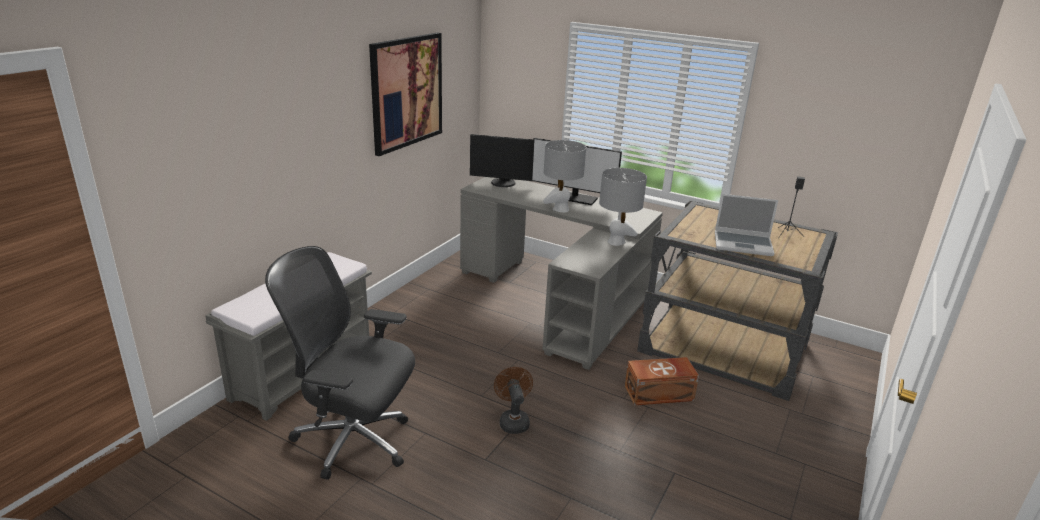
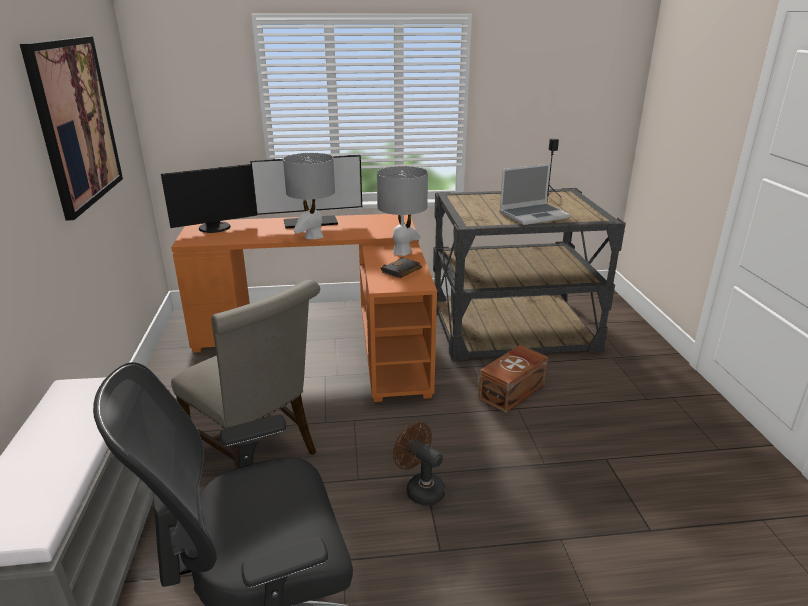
camera: 35 degrees left, 0 degrees up
grey desk [460,177,663,370] -> orange desk [171,214,437,402]
none -> beige chair [171,280,320,469]
none -> black book [380,257,422,278]

